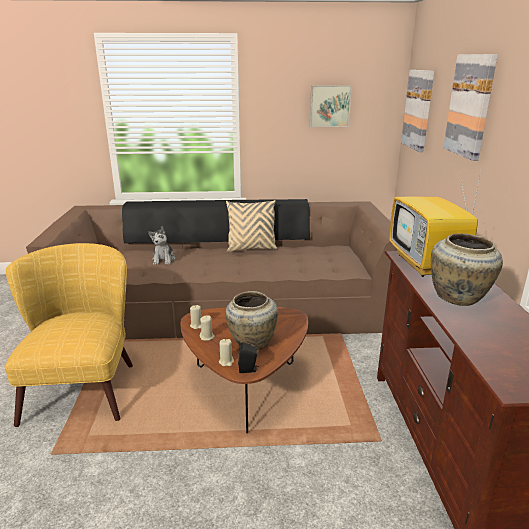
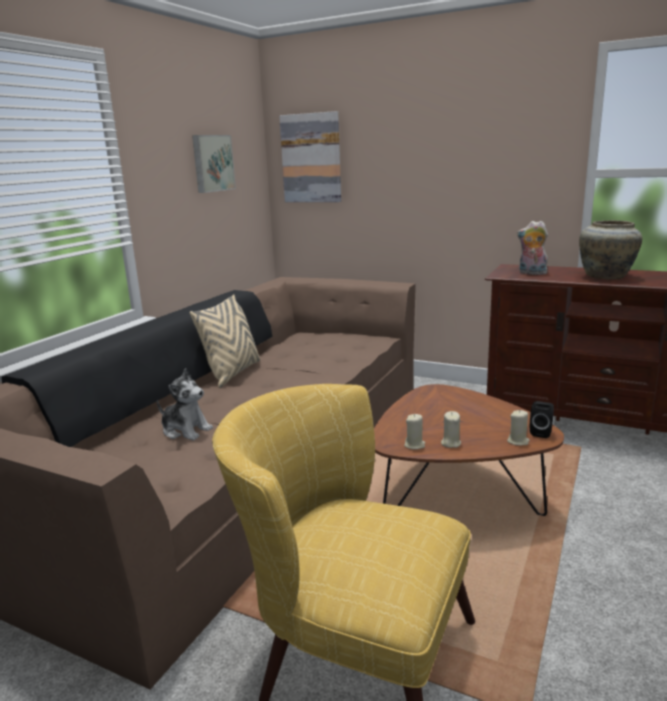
camera: 60 degrees left, 5 degrees down
beige vase [225,291,278,350] -> none
television [389,170,481,277] -> plush toy [517,221,548,275]
picture [443,54,498,161] -> none

